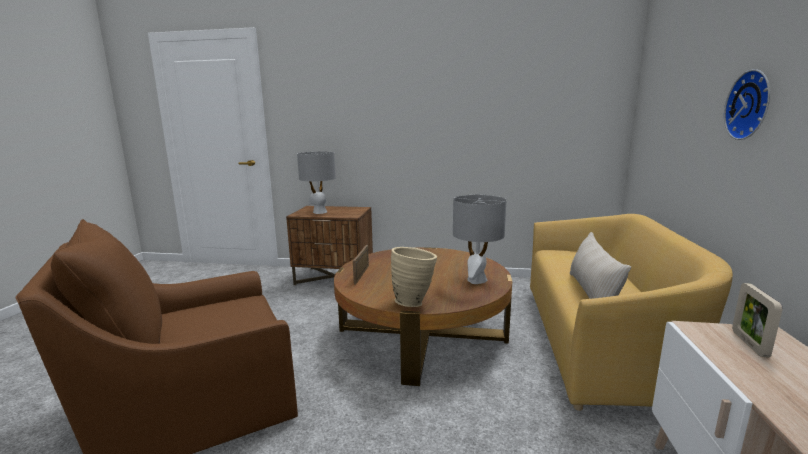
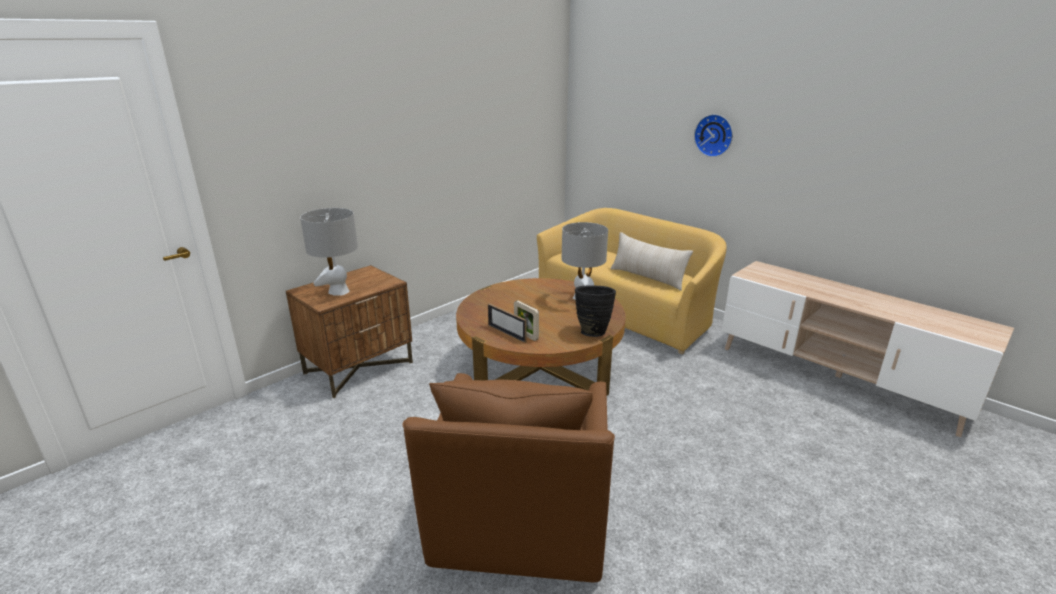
camera: 55 degrees left, 10 degrees up
beige vase [391,247,437,307] -> black vase [575,285,616,337]
picture frame [732,283,782,358] -> picture frame moved to [514,300,539,341]

